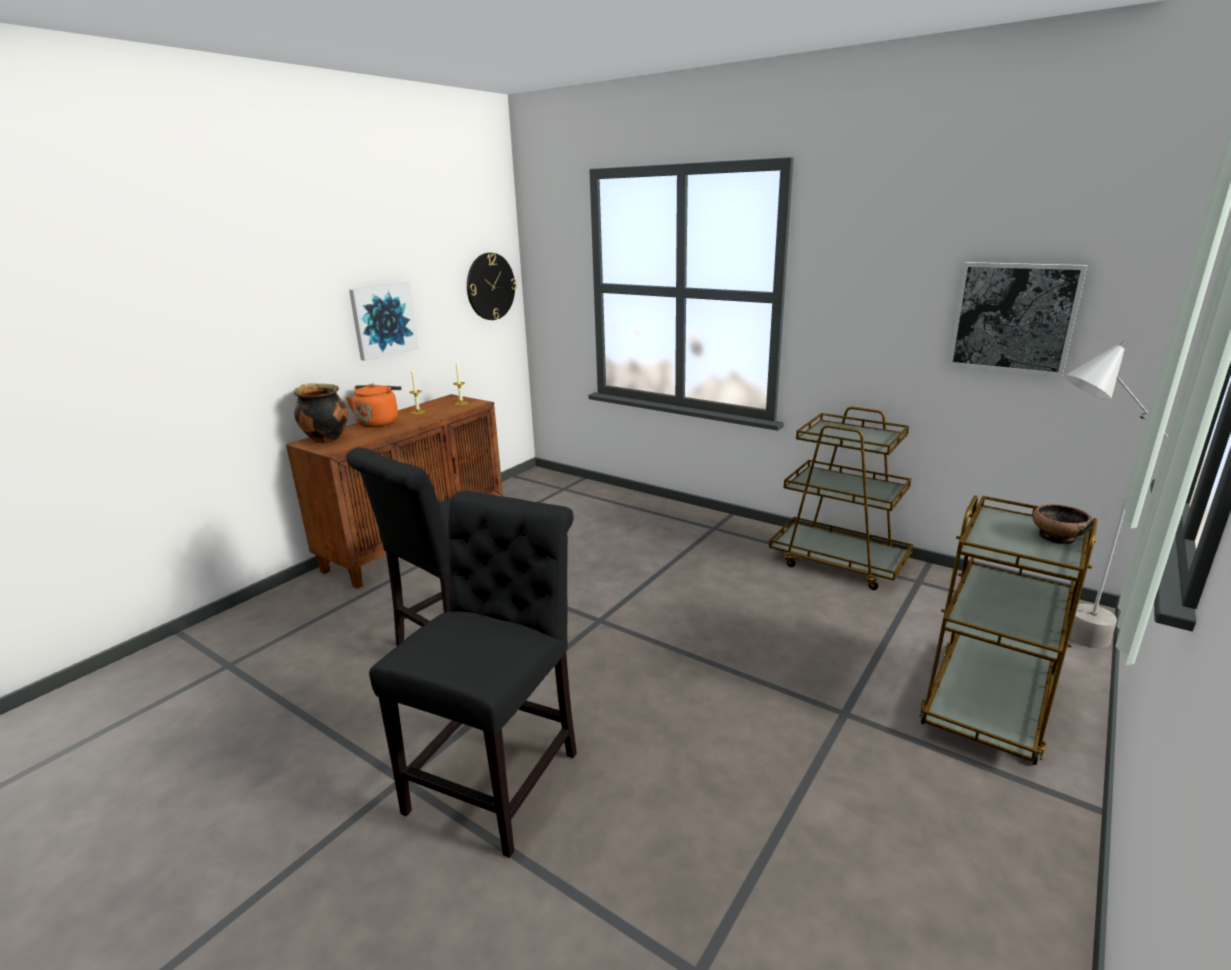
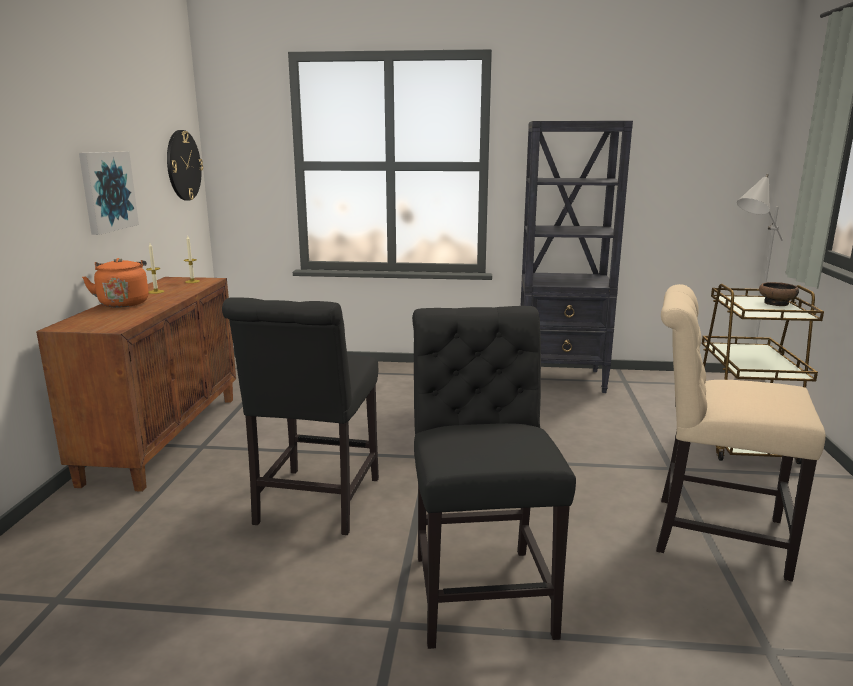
camera: 30 degrees left, 5 degrees down
cooking pot [294,383,348,444] -> none
brown cart [769,407,913,590] -> black bookcase [521,121,633,393]
picture [948,262,1087,376] -> none
none -> beige chair [656,284,826,582]

